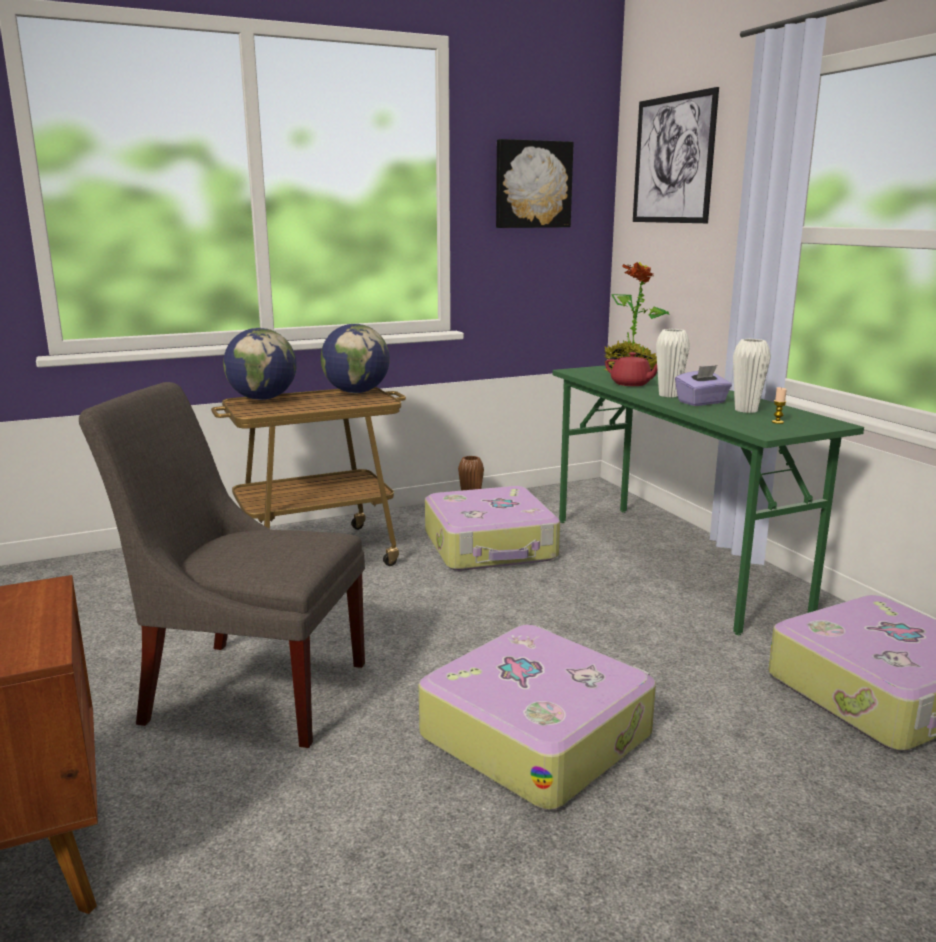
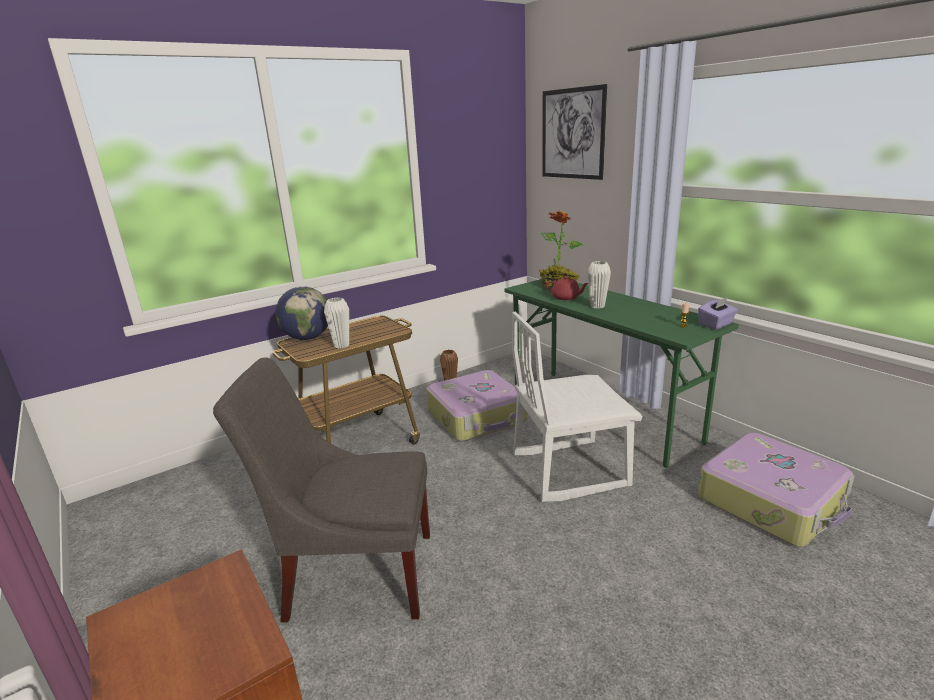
camera: 10 degrees left, 5 degrees up
globe [321,324,390,393] -> none
suitcase [419,625,656,810] -> none
picture [496,139,574,228] -> none
purple tissue box [675,365,732,406] -> purple tissue box moved to [698,297,738,330]
white vase [733,339,771,413] -> white vase moved to [324,298,349,348]
none -> white chair [512,312,642,502]

